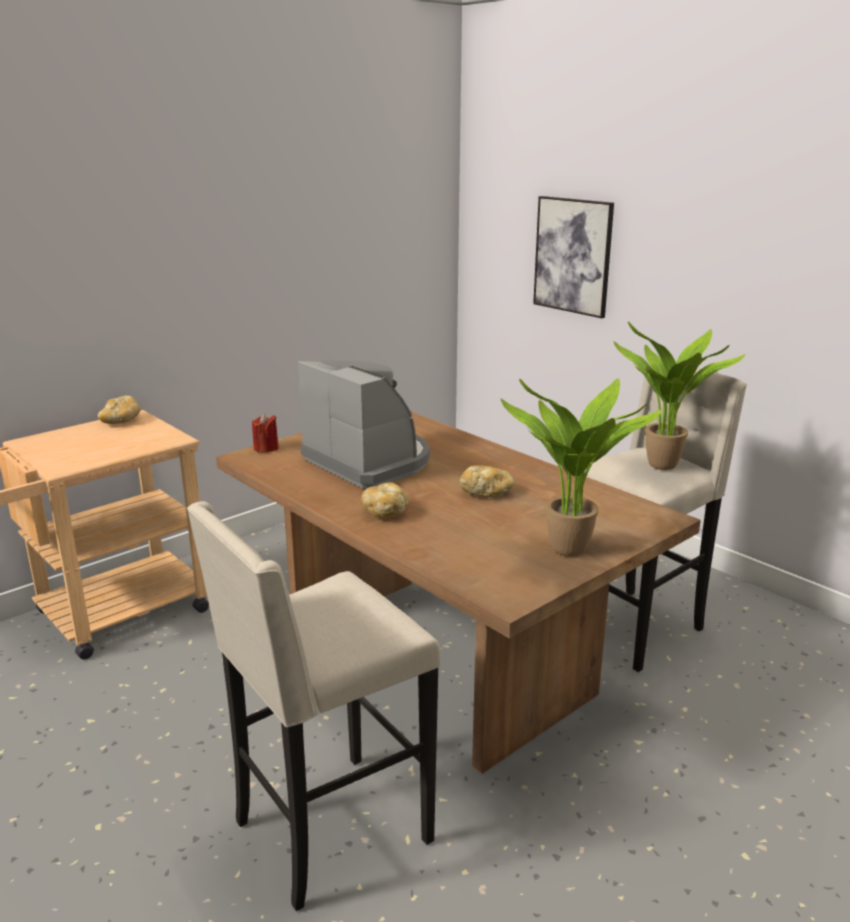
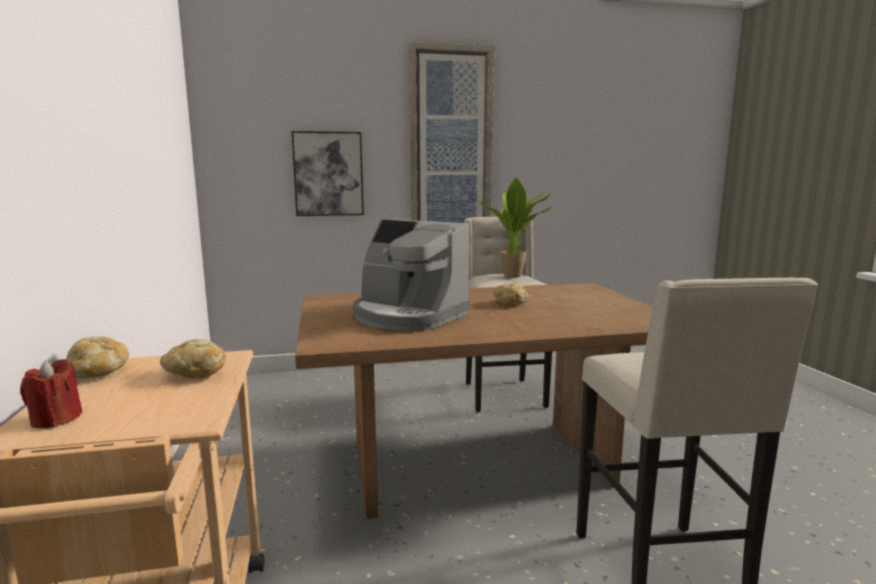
camera: 60 degrees left, 10 degrees down
red candle [252,414,279,452] -> red candle moved to [20,359,83,428]
coffee machine [298,360,430,489] -> coffee machine turned 135 degrees counterclockwise [352,219,470,331]
bread [361,482,409,518] -> bread moved to [160,339,226,379]
potted plant [501,379,662,557] -> none
none -> picture [409,42,494,223]

